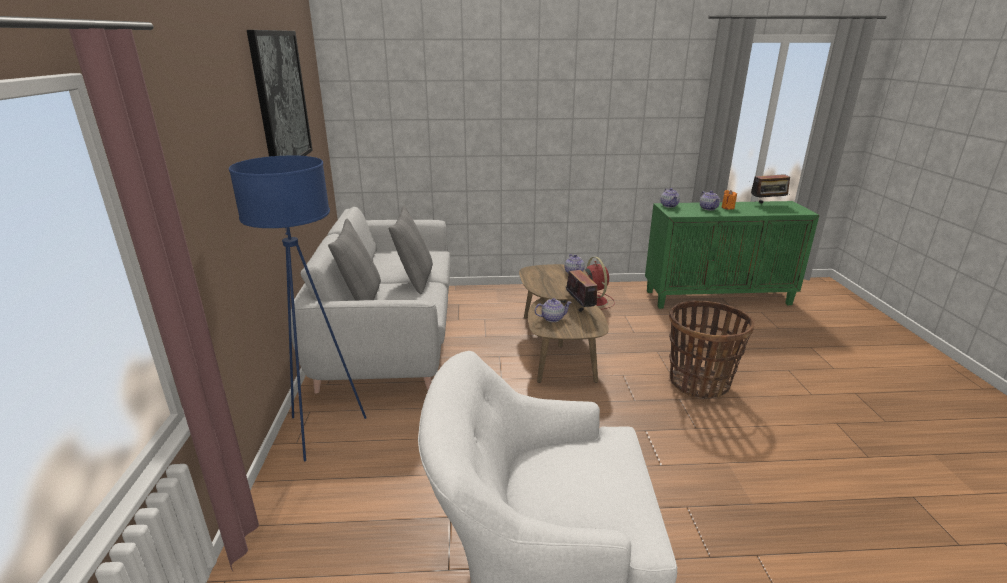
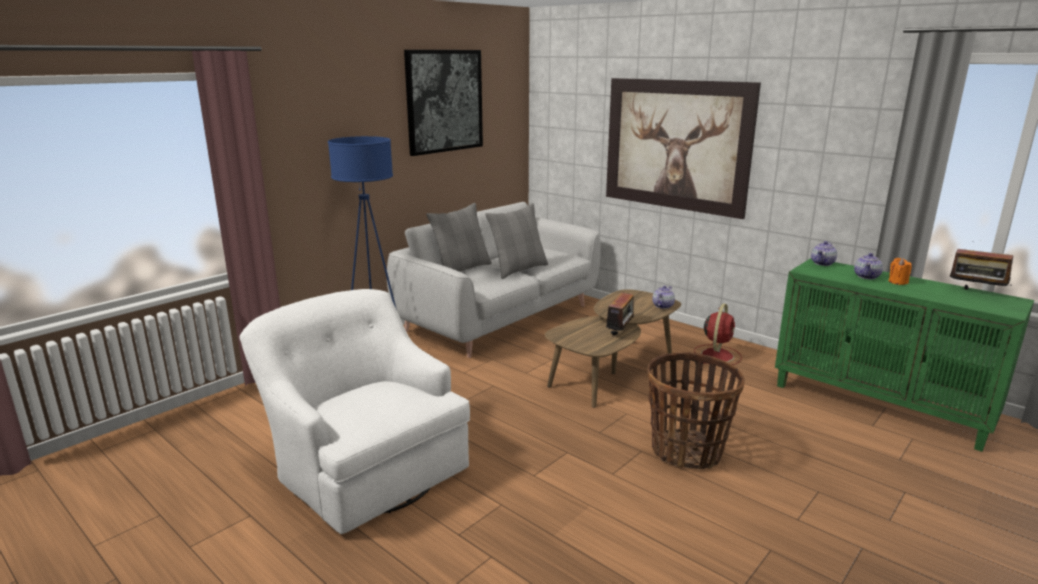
camera: 45 degrees right, 5 degrees down
teapot [535,298,572,322] -> none
none -> picture [606,78,761,219]

